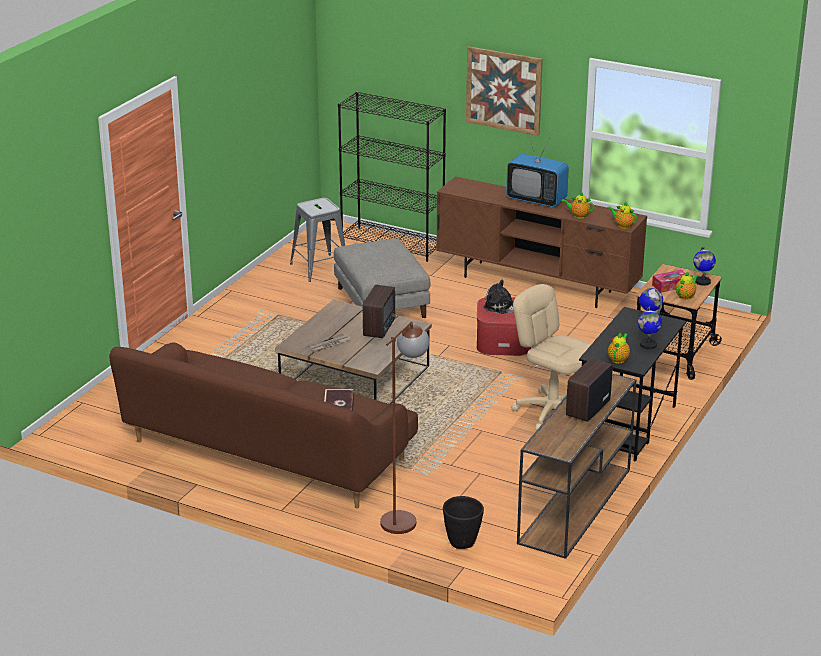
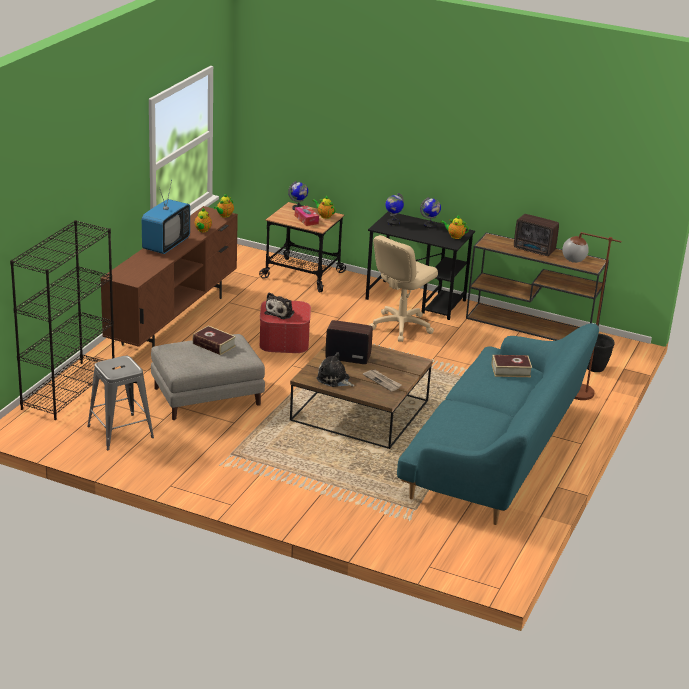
camera: 95 degrees left, 0 degrees up
brown sofa [109,343,418,508] -> turquoise sofa [397,323,599,525]
picture [466,46,543,136] -> none
none -> book [193,325,236,355]
none -> plush toy [316,352,355,387]

